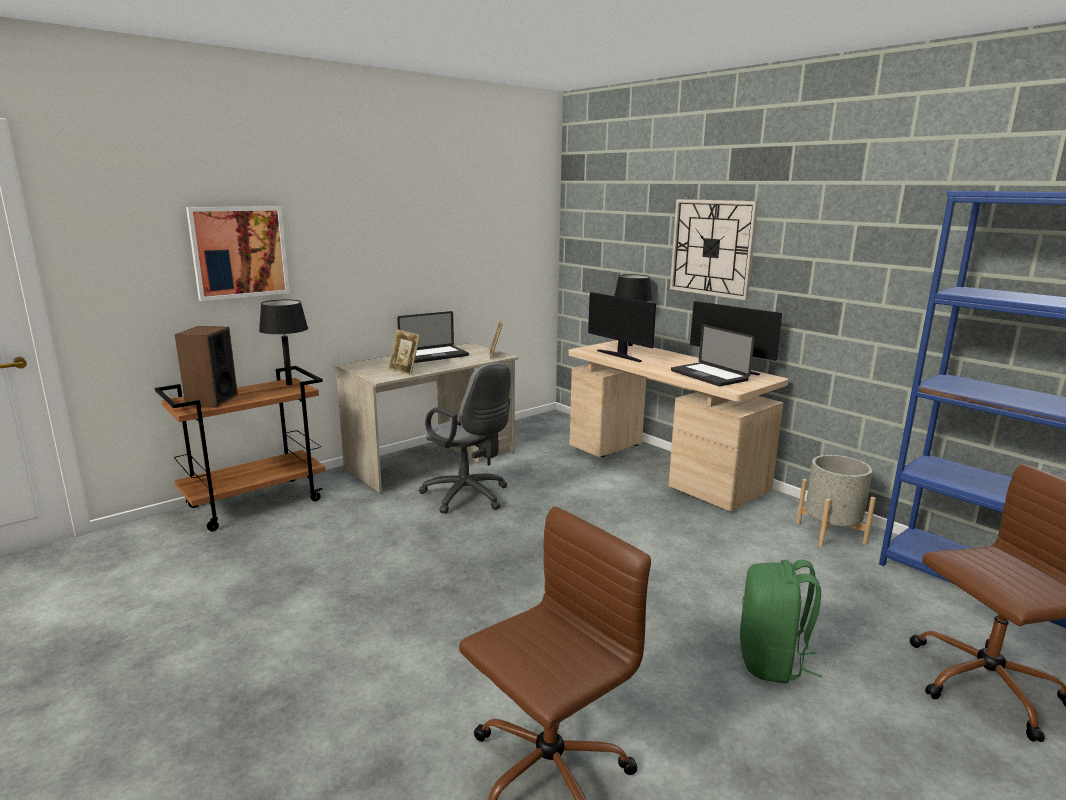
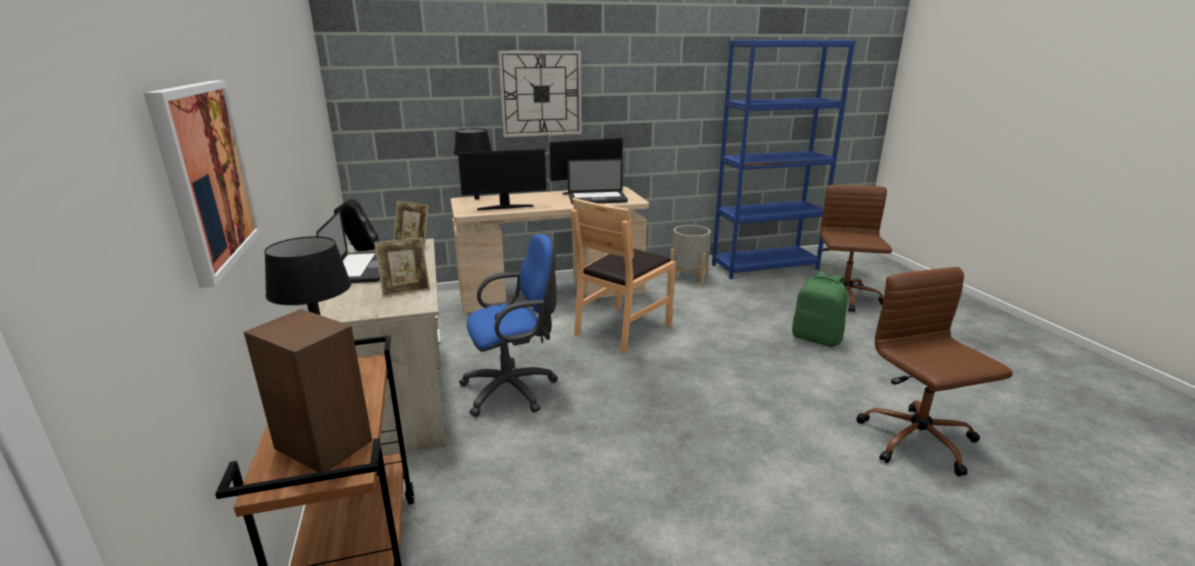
camera: 65 degrees left, 5 degrees up
grey office chair [419,363,511,514] -> blue office chair [459,234,558,417]
none -> black speaker [334,199,379,251]
none -> brown chair [571,198,676,353]

